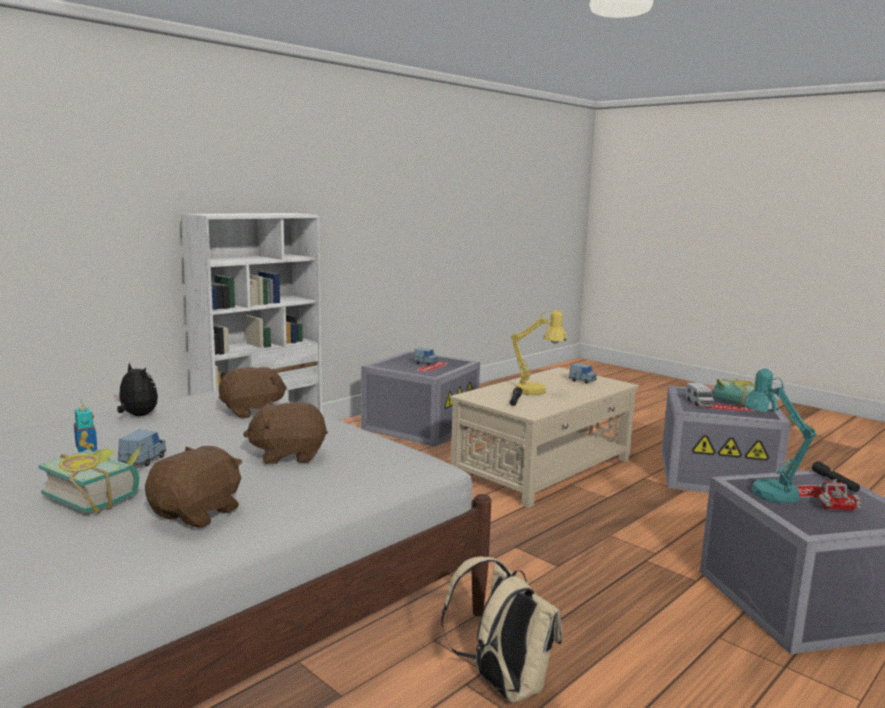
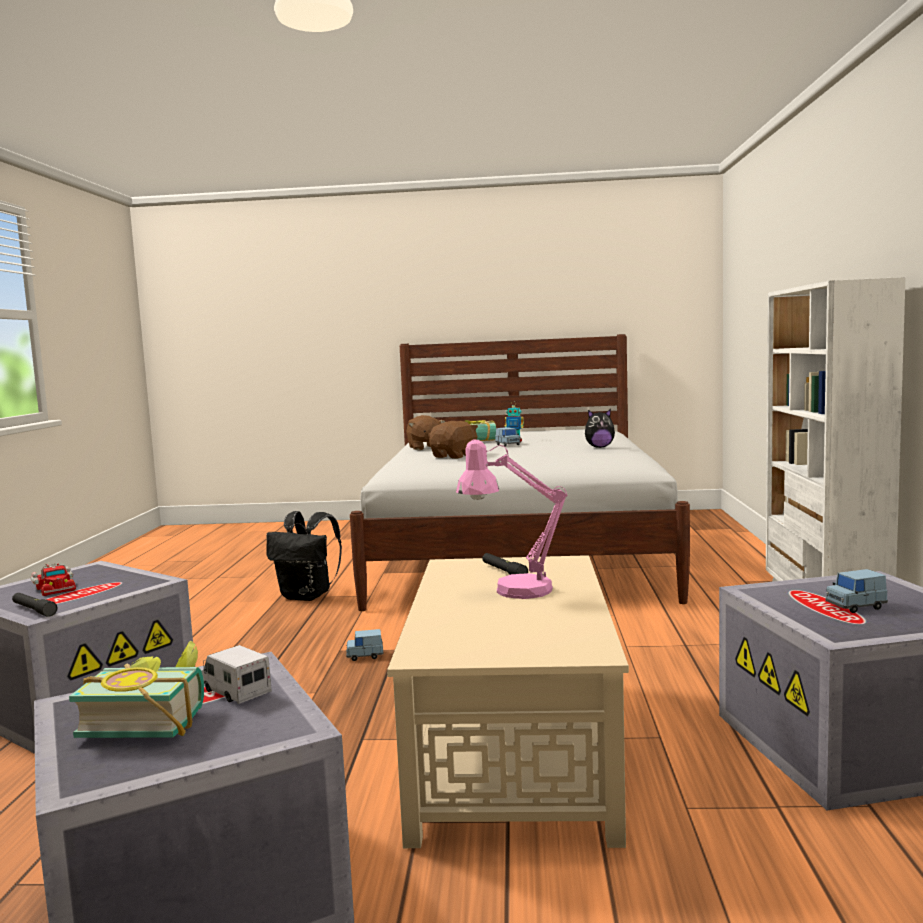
camera: 140 degrees right, 5 degrees down
brown plush toy [219,367,287,419] -> none
beige backpack [441,556,562,703] -> black backpack [266,511,342,601]
yellow table lamp [511,310,568,395] -> pink table lamp [456,440,567,599]
blue toy car [569,363,597,384] -> blue toy car moved to [346,629,384,661]
turquoise table lamp [743,368,817,504] -> none

